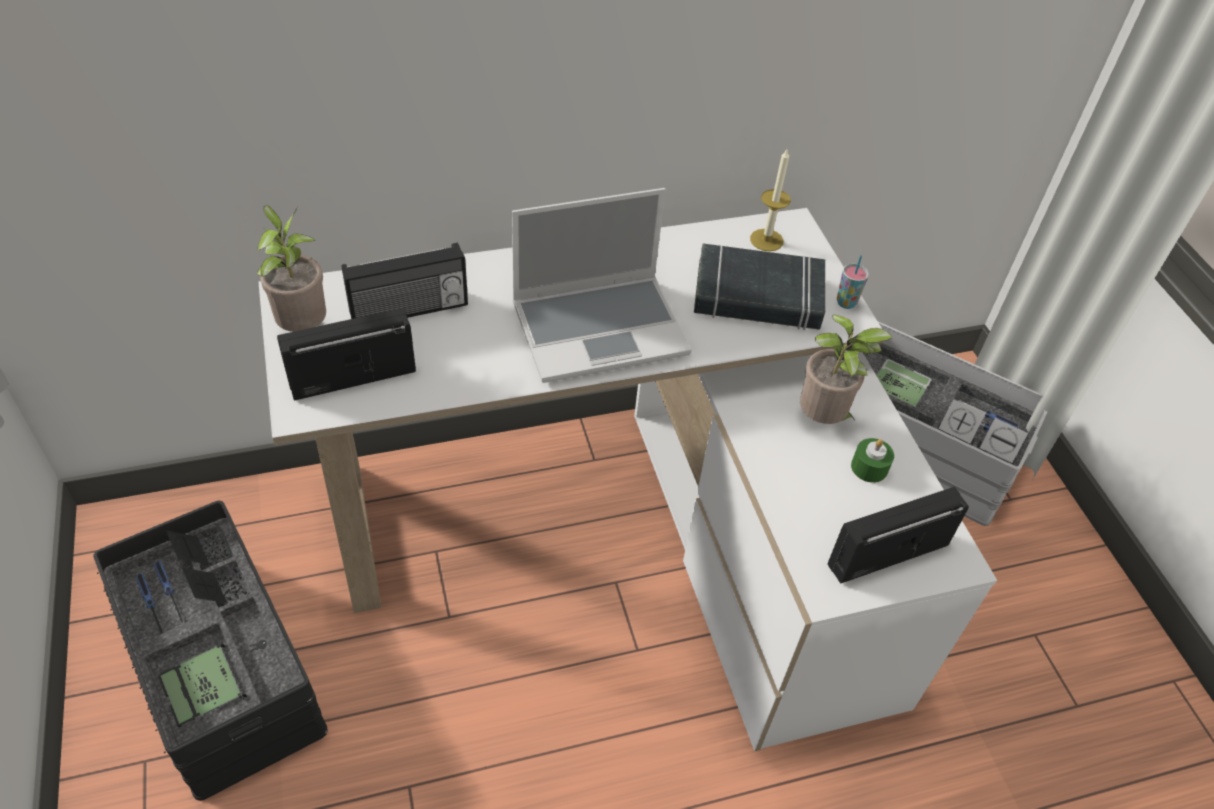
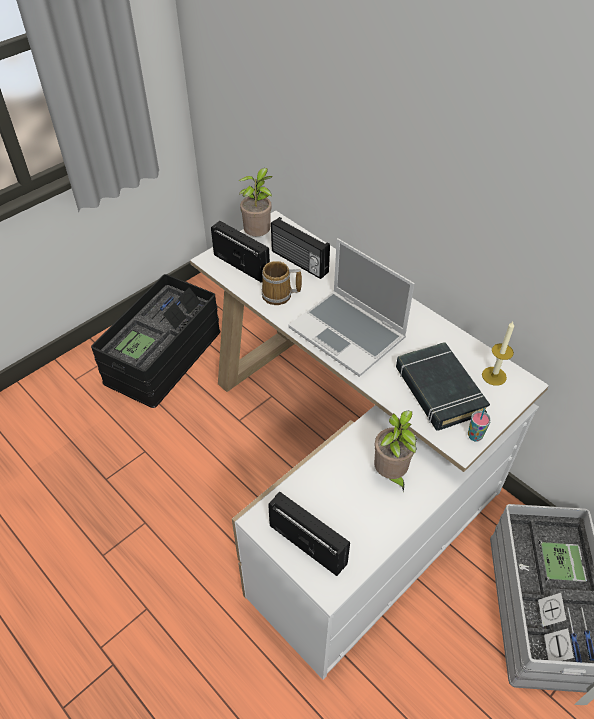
camera: 65 degrees right, 0 degrees up
green candle [851,438,894,483] -> none
none -> mug [262,261,302,305]

